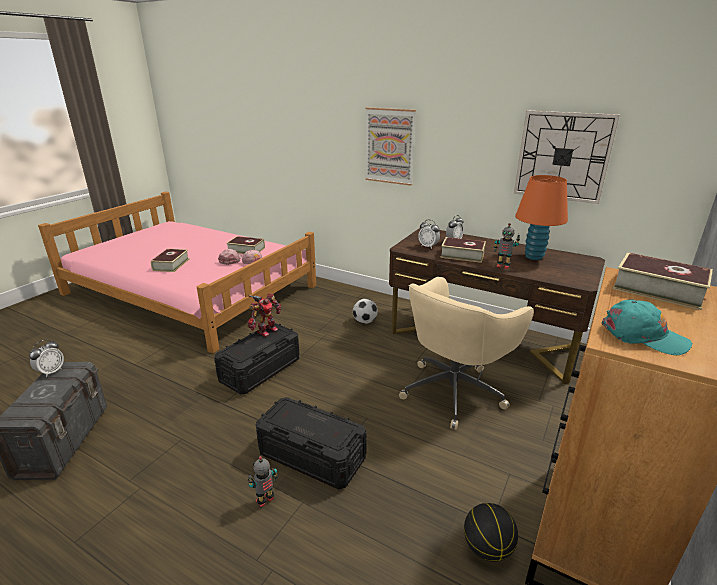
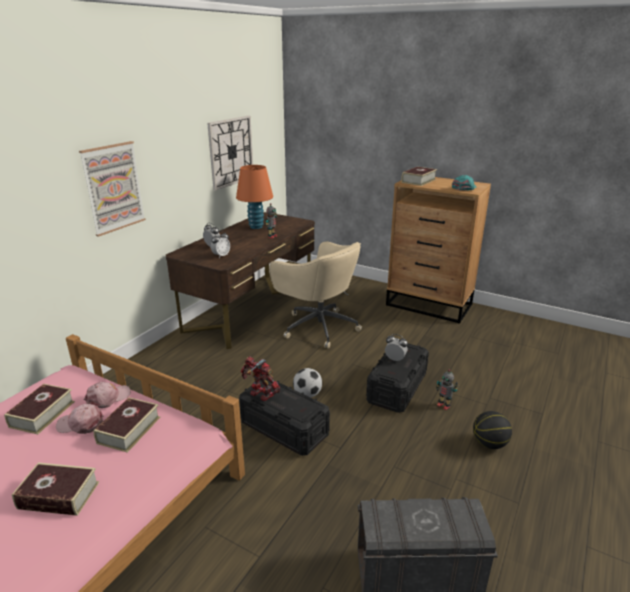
camera: 90 degrees left, 0 degrees up
alarm clock [29,339,64,377] -> alarm clock moved to [385,334,408,361]
football [353,299,378,324] -> football moved to [293,368,322,397]
book [441,237,486,263] -> book moved to [93,397,160,453]
basketball [464,503,518,562] -> basketball moved to [473,411,512,449]

